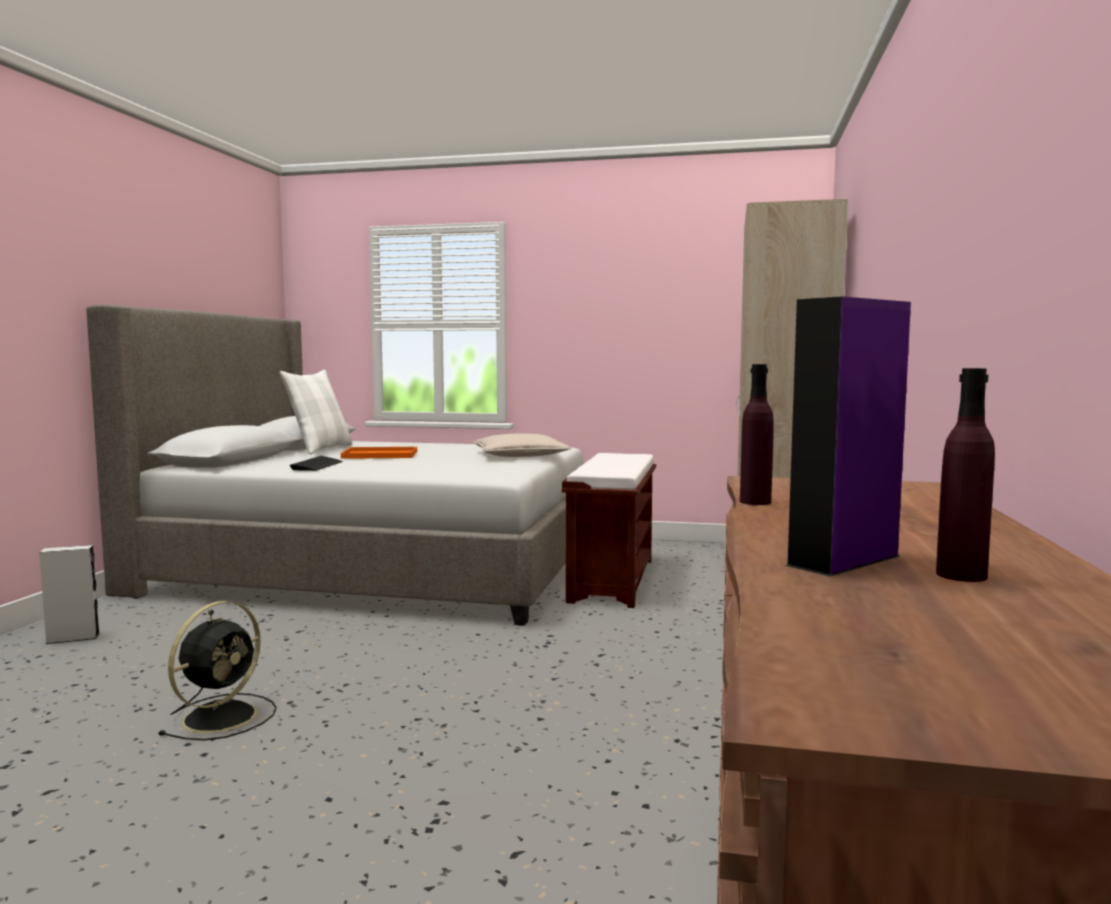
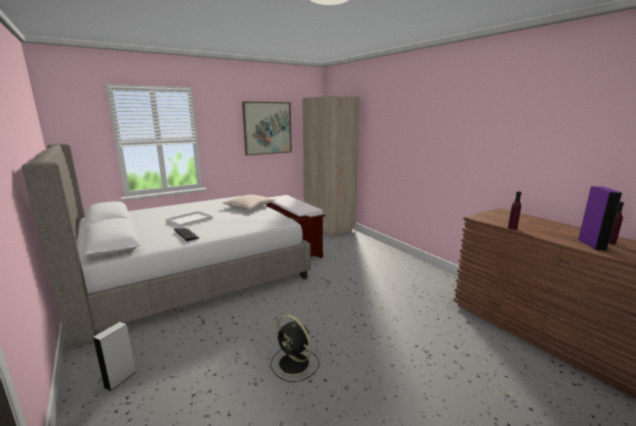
camera: 45 degrees left, 10 degrees up
black fan [158,601,277,741] -> black fan turned 150 degrees clockwise [271,315,319,382]
white pillow [280,370,352,454] -> none
orange tray [341,447,417,459] -> white tray [166,211,213,227]
none -> picture [242,101,292,156]

